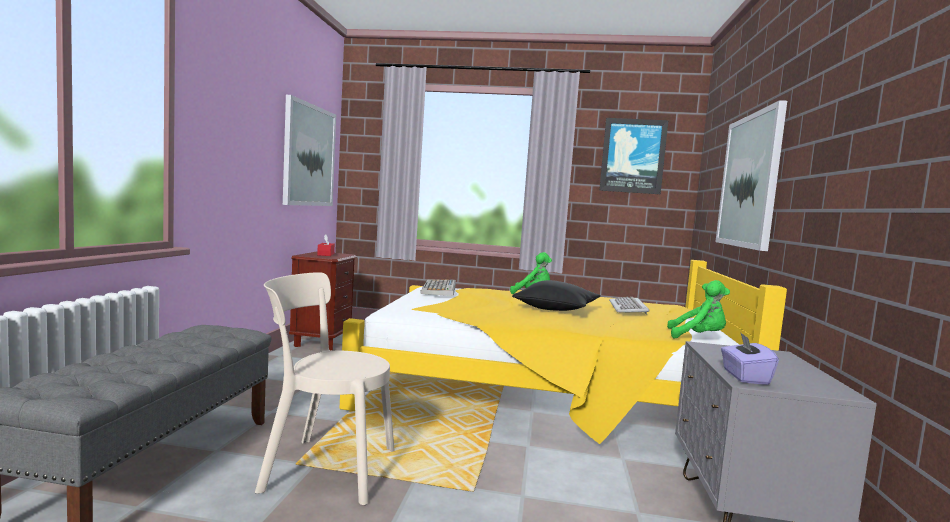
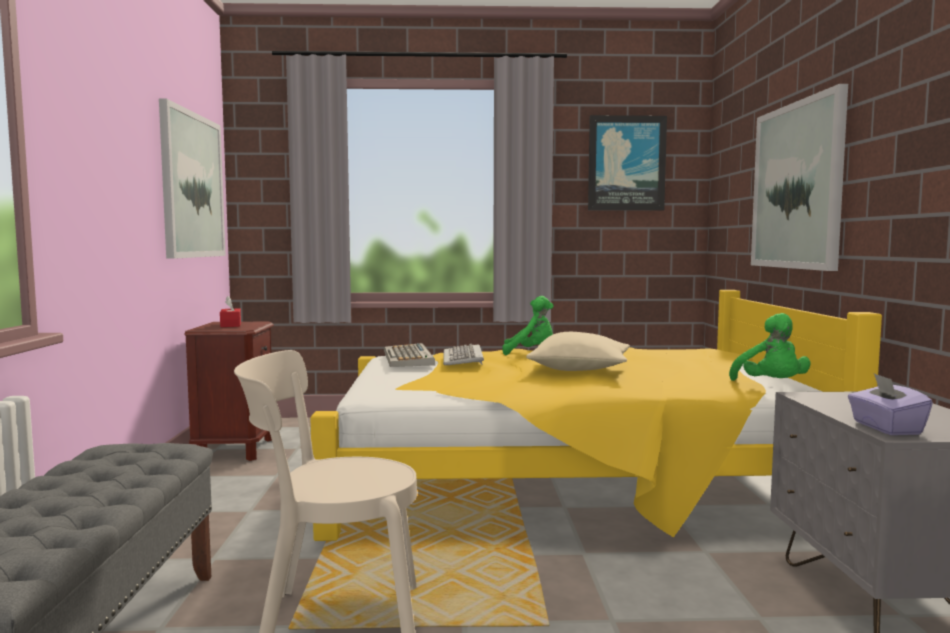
camera: 10 degrees left, 0 degrees up
black pillow [512,280,601,311] -> beige pillow [526,332,630,371]
keyboard [609,297,650,315] -> keyboard moved to [443,344,484,365]
green plush toy [667,280,730,339] -> green plush toy turned 75 degrees clockwise [729,313,811,381]

